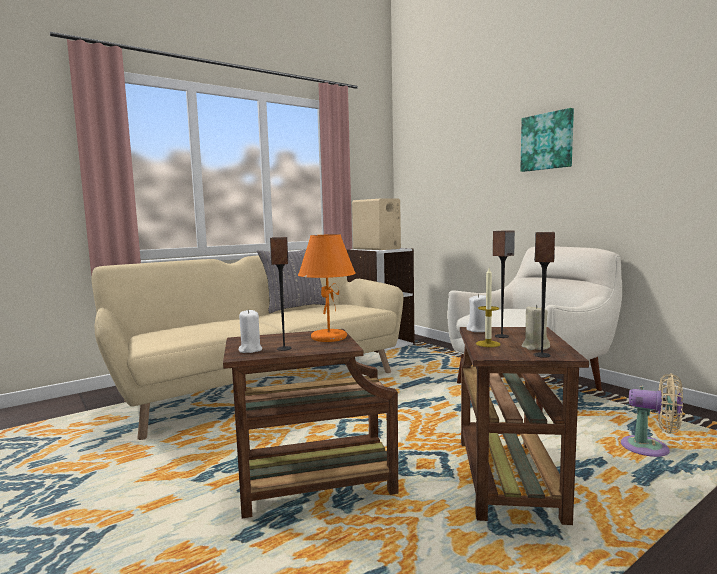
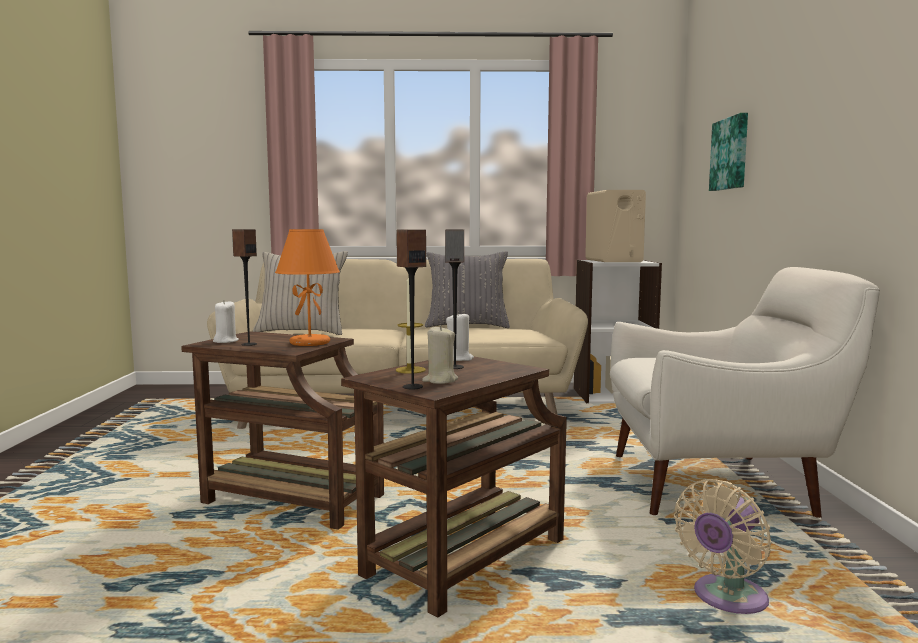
camera: 35 degrees right, 0 degrees up
picture [520,108,574,172] -> picture moved to [709,113,748,191]
beige fan [621,373,683,457] -> beige fan turned 75 degrees clockwise [674,479,772,614]
none -> beige pillow [253,251,348,335]

